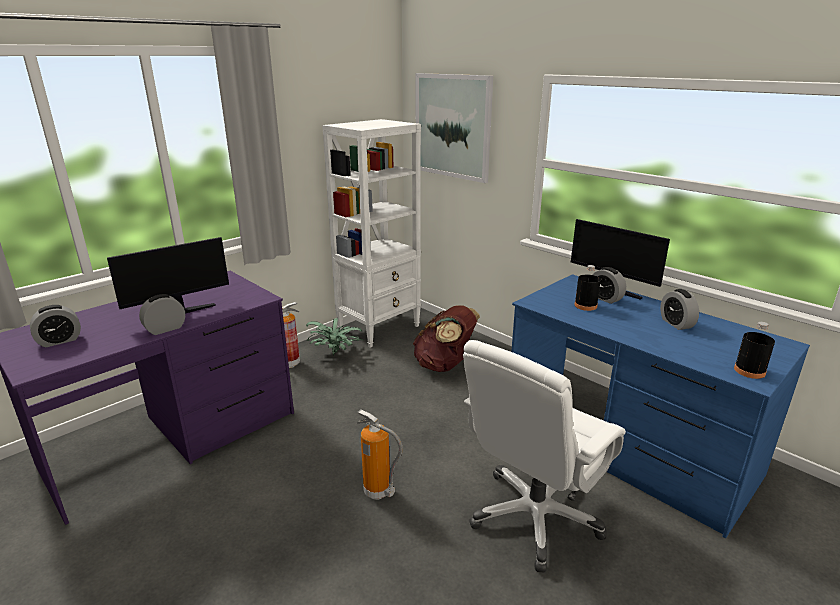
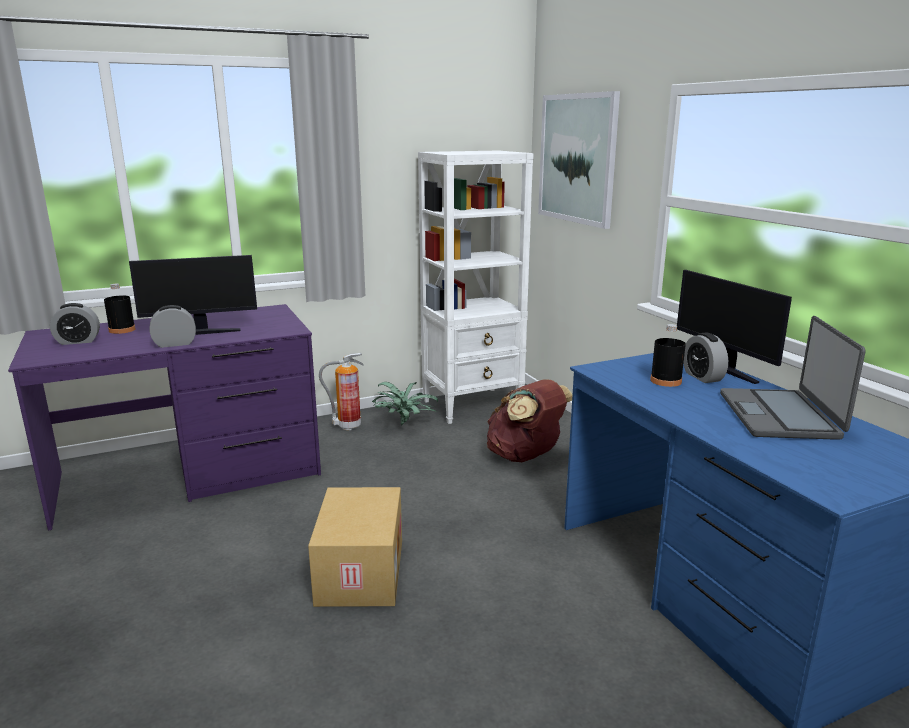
camera: 20 degrees right, 5 degrees down
fire extinguisher [357,410,403,500] -> cardboard box [308,487,402,607]
white office chair [463,340,626,573] -> none
alarm clock [660,289,699,330] -> laptop [720,316,866,440]
black bottle [734,322,775,379] -> black bottle moved to [104,284,135,334]

